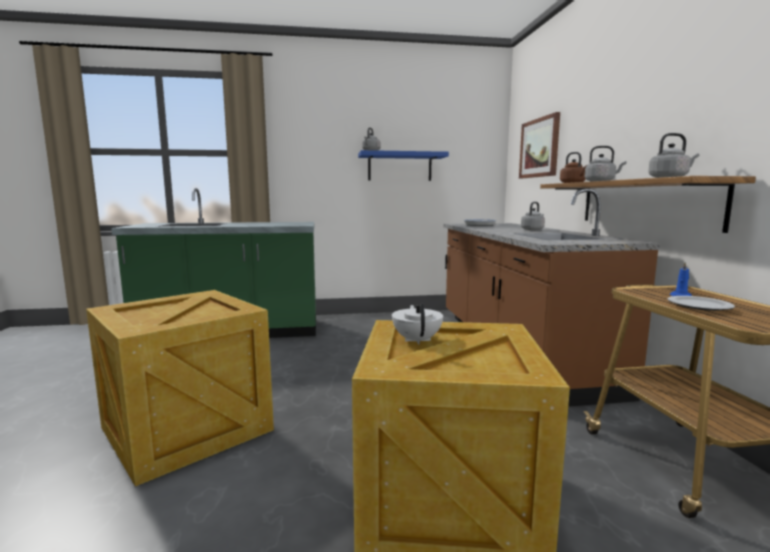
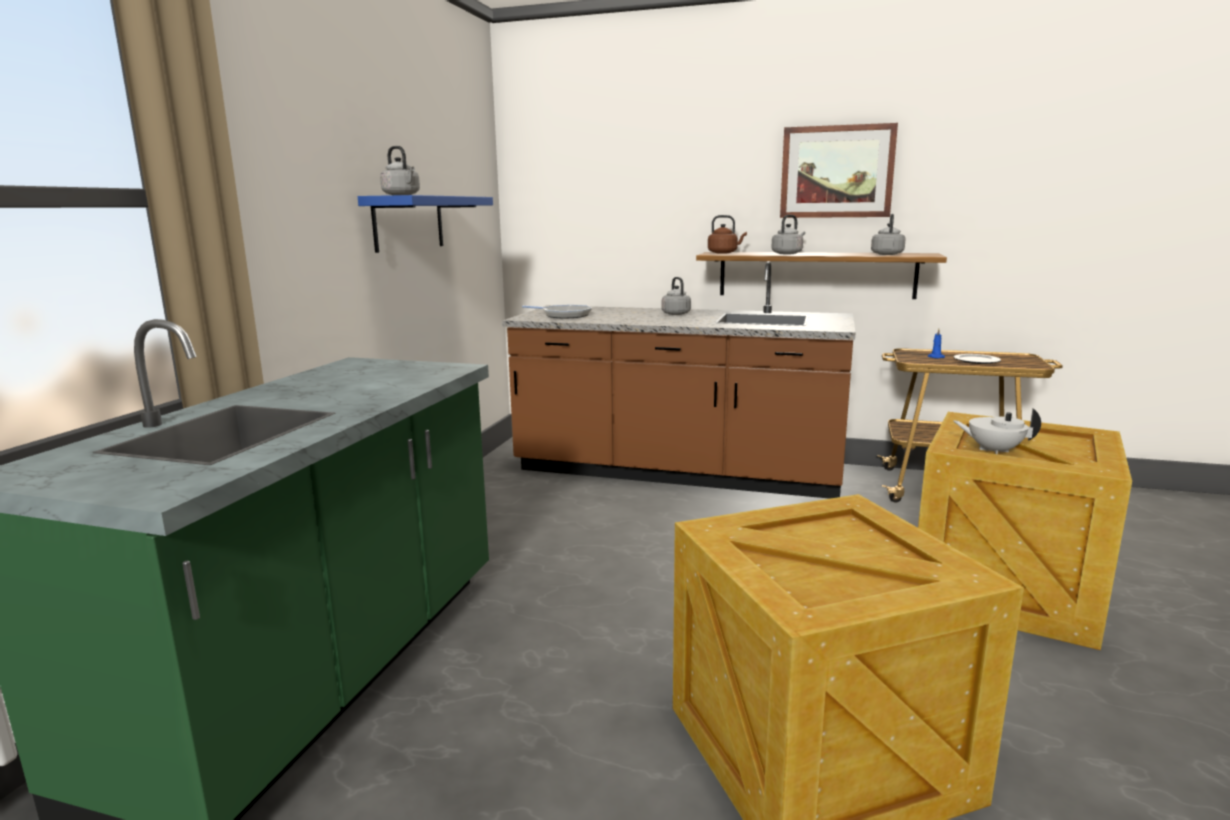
camera: 65 degrees left, 5 degrees up
picture [519,112,560,178] -> picture moved to [780,123,898,218]

